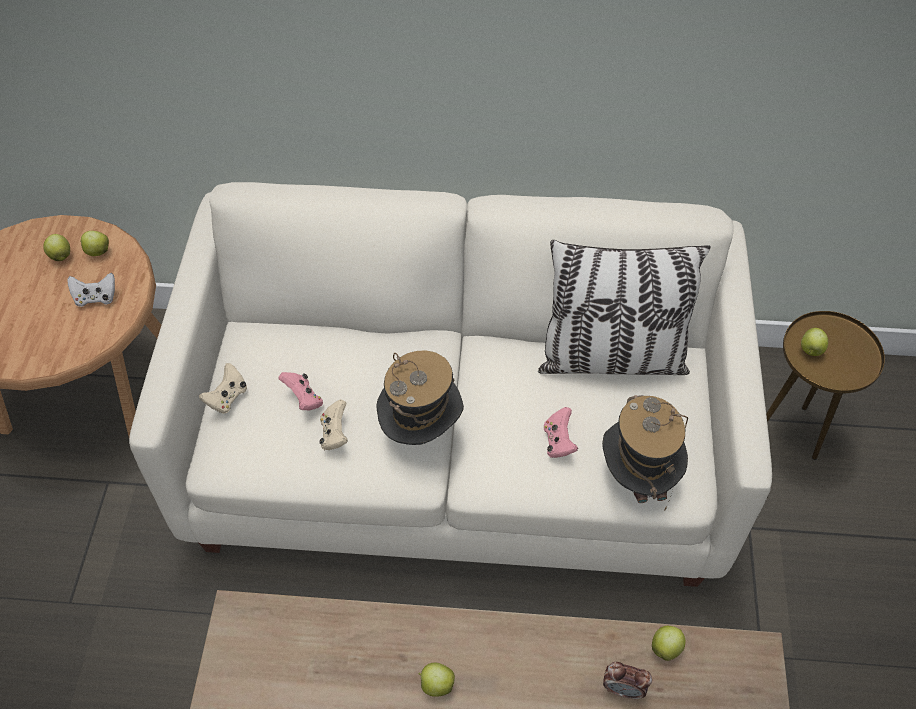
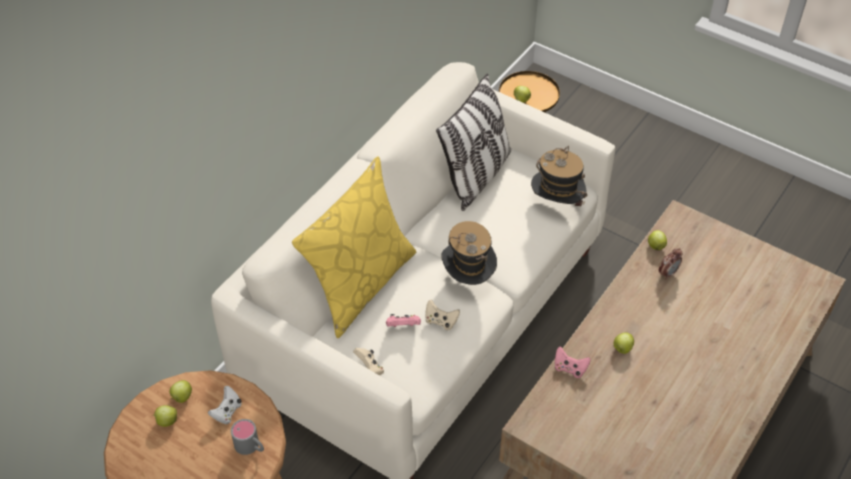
camera: 60 degrees left, 5 degrees down
pink game controller [544,407,578,458] -> pink game controller moved to [555,346,591,378]
none -> grey mug [231,419,264,455]
none -> yellow pillow [292,156,416,338]

